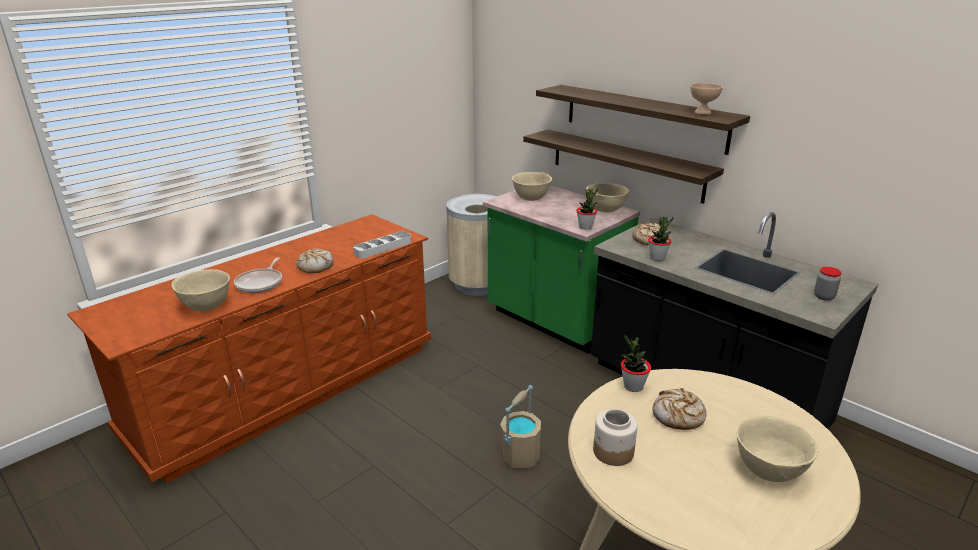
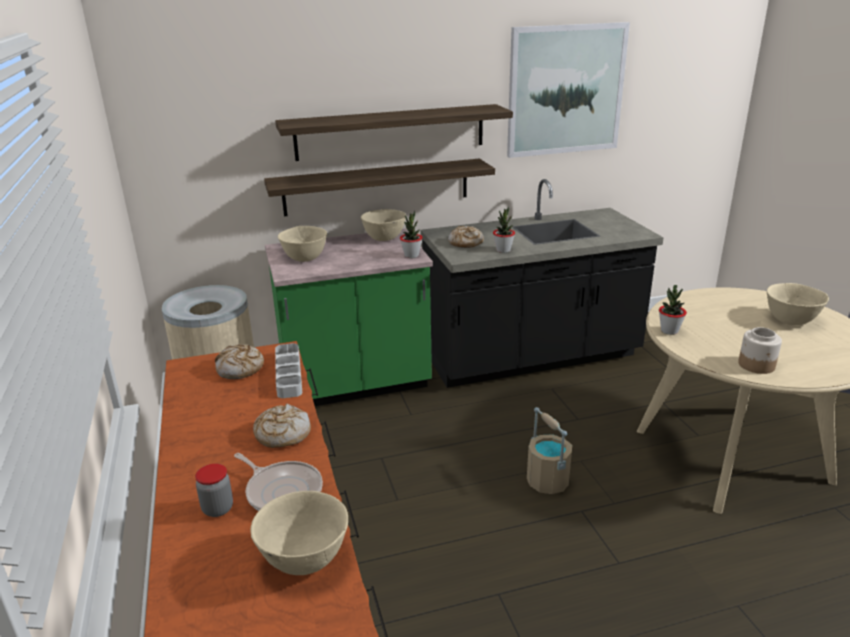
camera: 60 degrees left, 0 degrees up
bread [652,388,706,430] -> bread moved to [215,344,264,379]
beige bowl [690,83,723,115] -> none
jar [814,267,842,301] -> jar moved to [195,464,233,517]
none -> picture [507,22,630,158]

